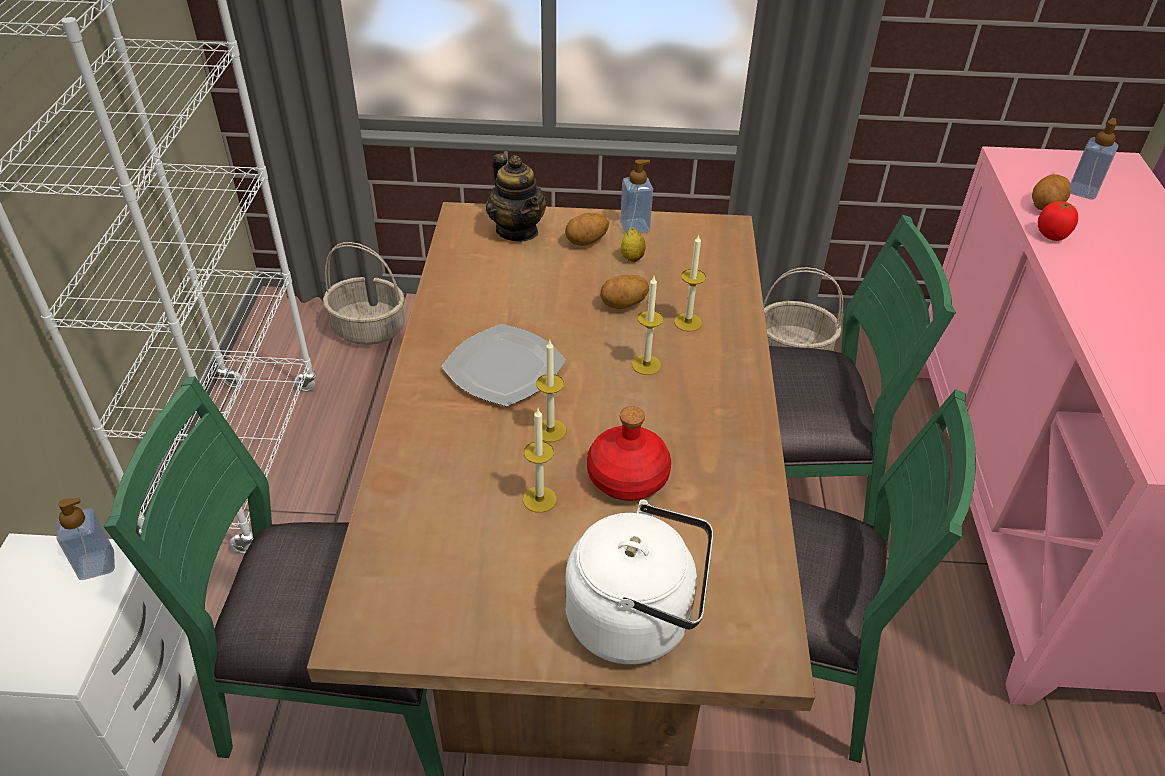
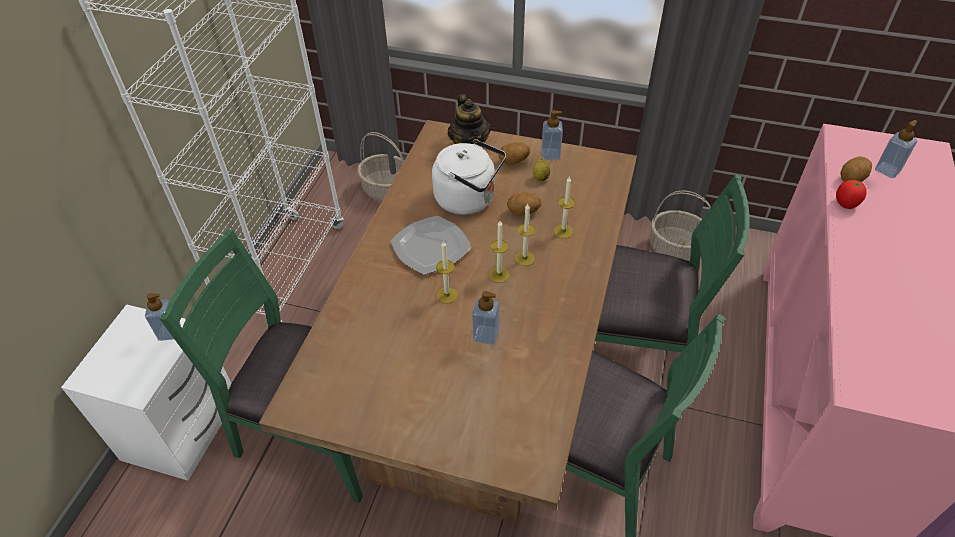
camera: 15 degrees right, 5 degrees up
candle [523,409,557,513] -> candle moved to [489,221,510,283]
white kettle [565,500,713,664] -> white kettle moved to [432,139,506,215]
red bottle [587,406,671,501] -> soap dispenser [472,291,500,345]

